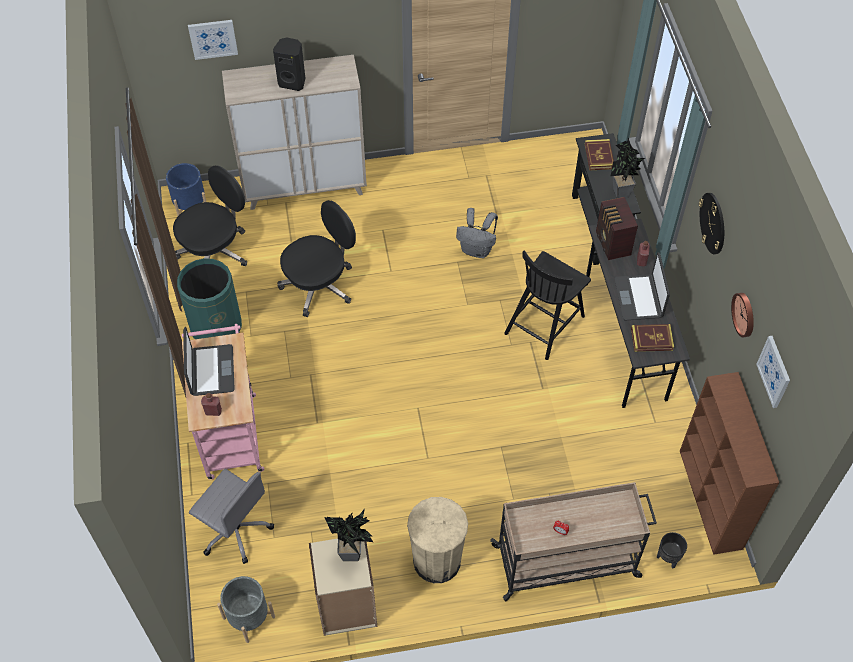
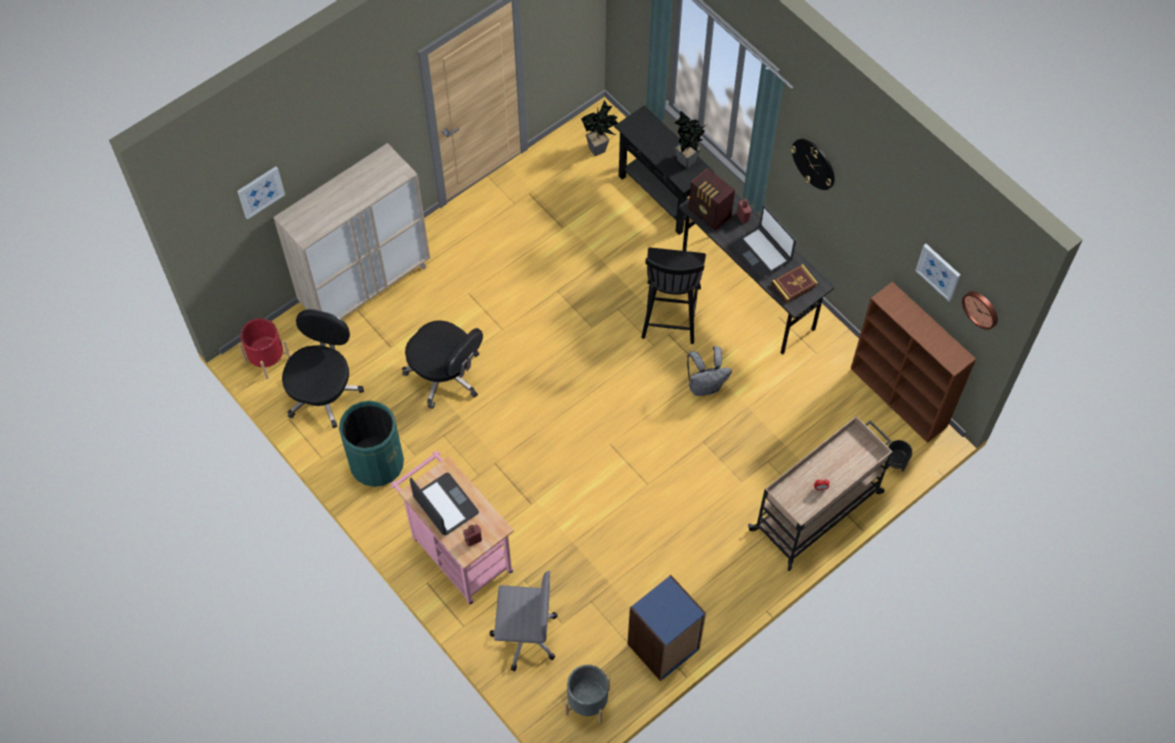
camera: 30 degrees left, 5 degrees up
blue planter [166,163,206,216] -> red planter [238,318,290,379]
black speaker [273,37,305,91] -> none
black office chair [277,200,356,317] -> black office chair turned 105 degrees clockwise [402,320,483,408]
beige bookcase [309,539,377,636] -> blue bookcase [628,575,706,681]
potted plant [324,508,373,561] -> potted plant moved to [581,100,618,156]
beige trash can [407,497,468,583] -> none
grey backpack [456,208,498,258] -> grey backpack moved to [687,346,732,396]
book [585,139,614,171] -> none
wall clock [731,293,754,337] -> wall clock moved to [962,291,998,330]

